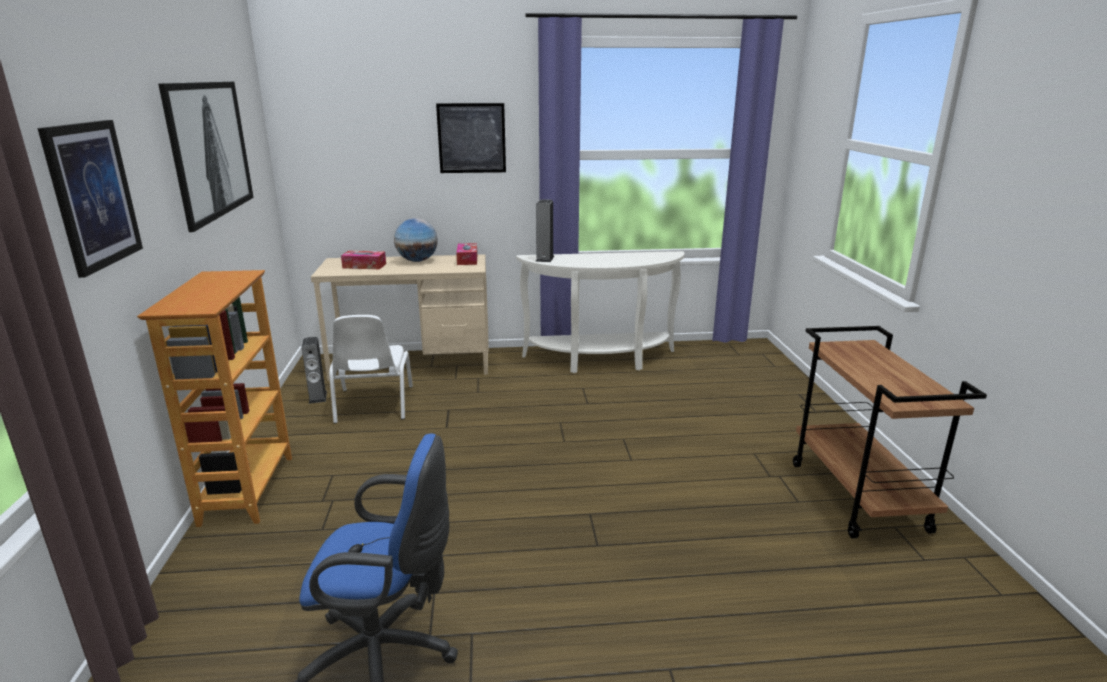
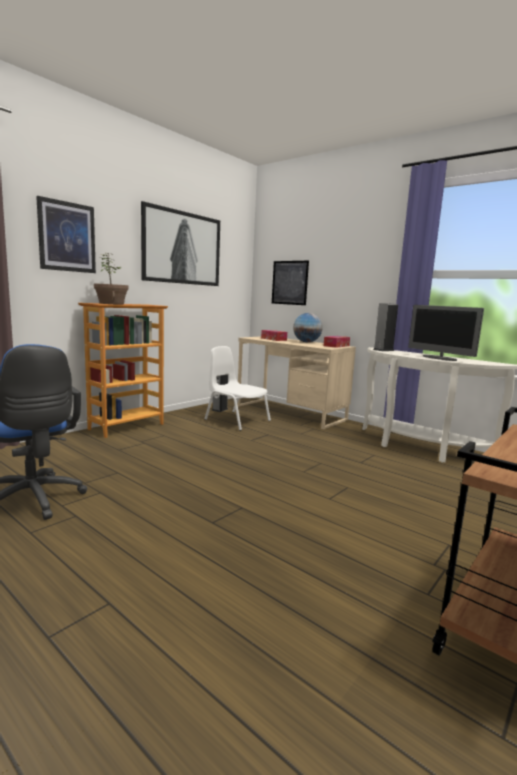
camera: 45 degrees right, 10 degrees down
white chair [329,315,413,424] -> white chair turned 90 degrees clockwise [205,346,271,431]
picture [436,103,506,173] -> picture moved to [272,261,309,305]
none -> potted plant [94,253,128,305]
none -> monitor [408,305,484,361]

